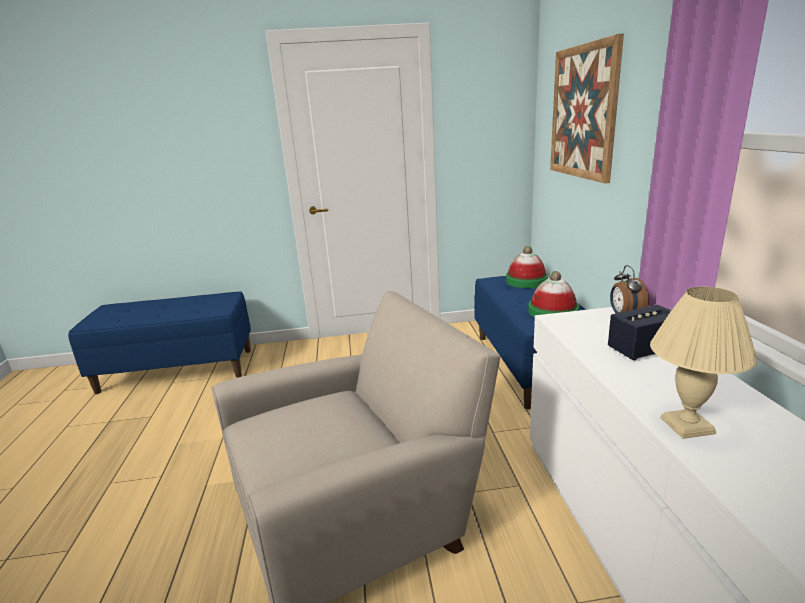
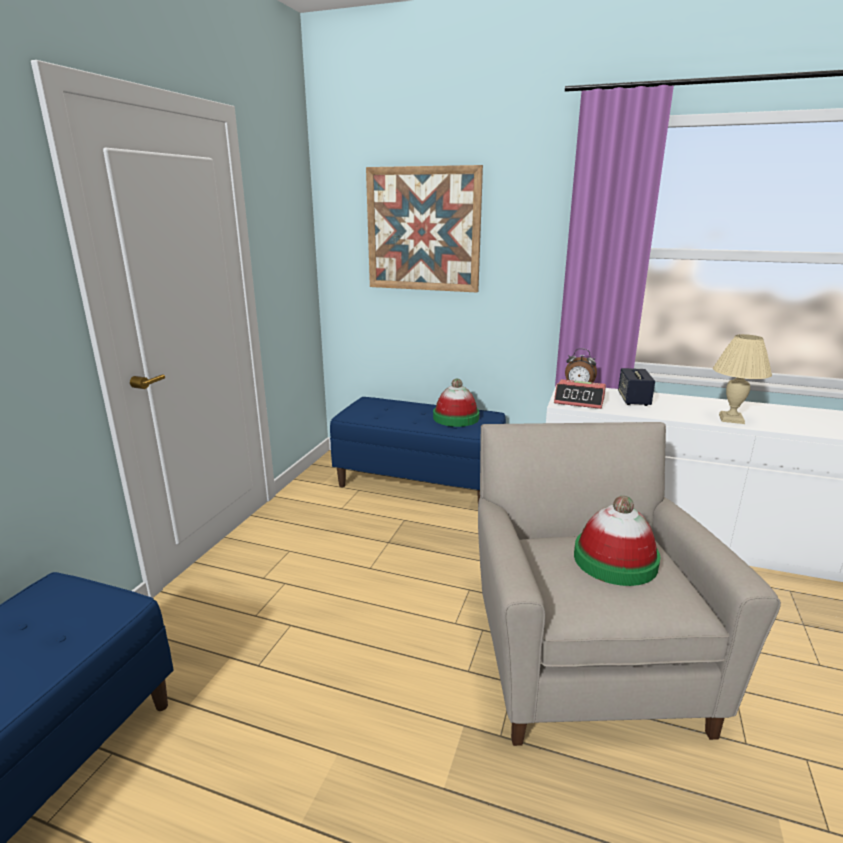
camera: 65 degrees left, 0 degrees up
hat [506,246,548,288] -> hat moved to [574,496,661,586]
none -> alarm clock [554,379,606,409]

